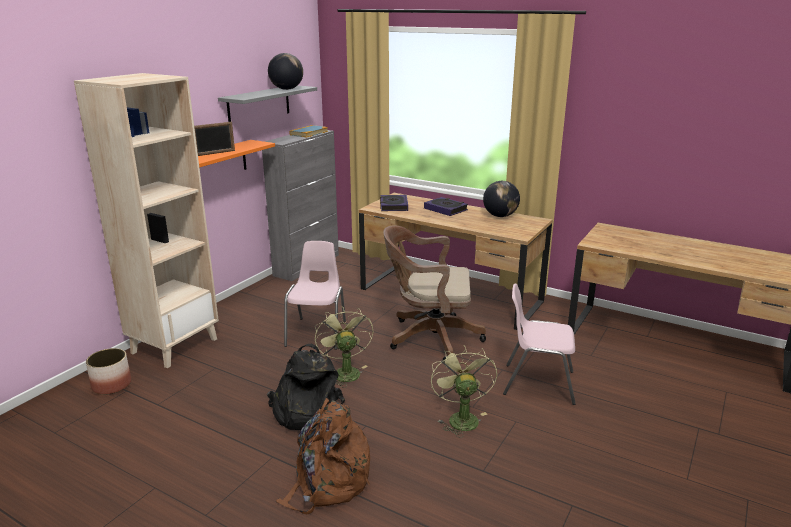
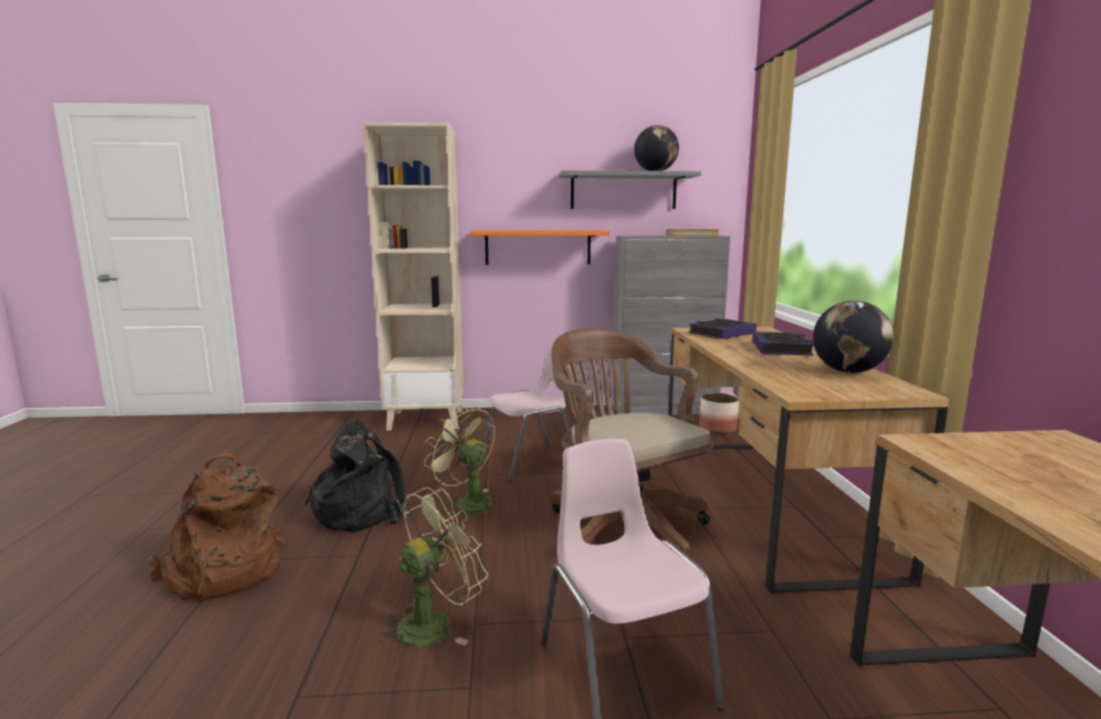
camera: 55 degrees right, 10 degrees down
planter [86,348,131,395] -> planter moved to [699,393,739,434]
picture frame [194,122,235,156] -> none
green fan [315,306,374,388] -> green fan turned 90 degrees counterclockwise [424,406,495,519]

